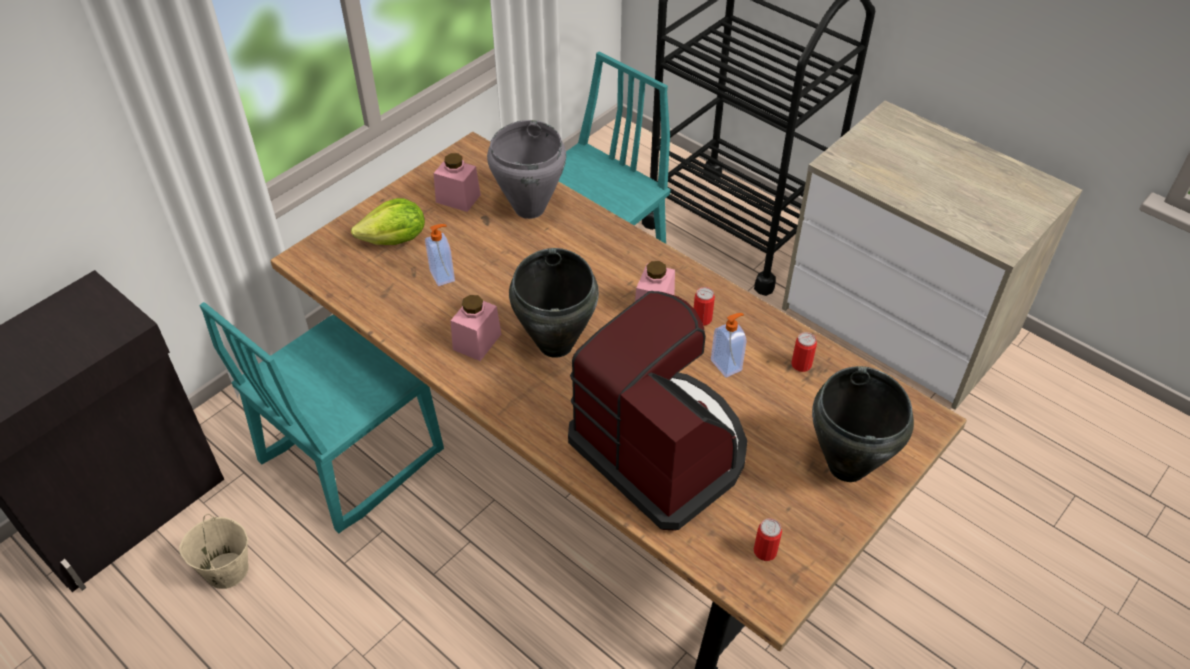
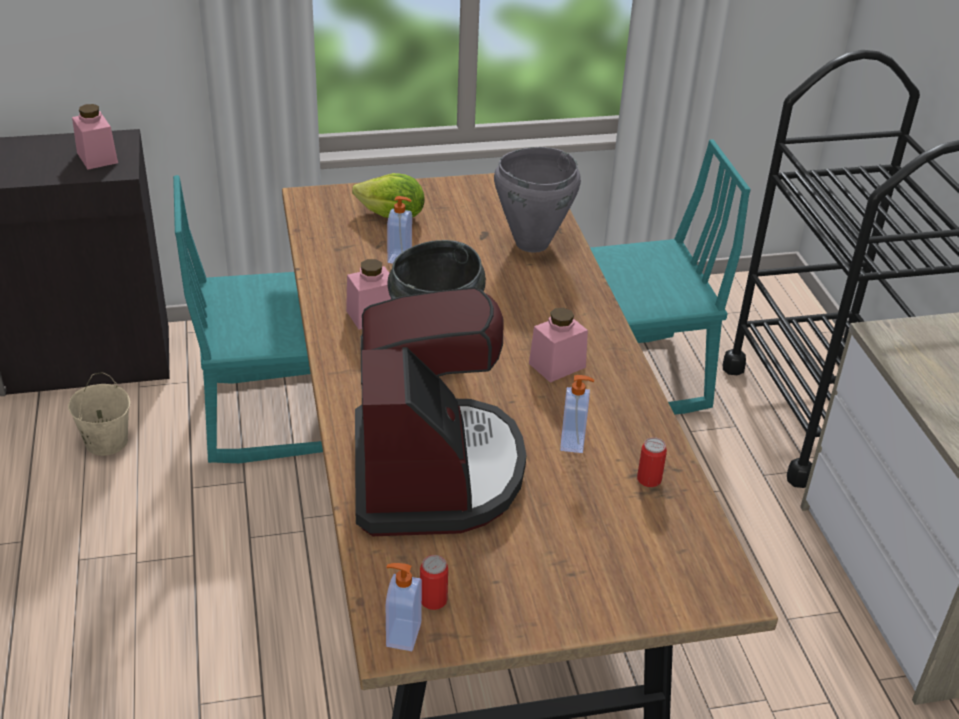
camera: 35 degrees right, 10 degrees down
pink jar [434,153,481,212] -> pink jar moved to [72,104,118,170]
can [694,287,715,326] -> none
black cooking pot [812,366,914,482] -> none
none -> soap dispenser [386,563,422,651]

